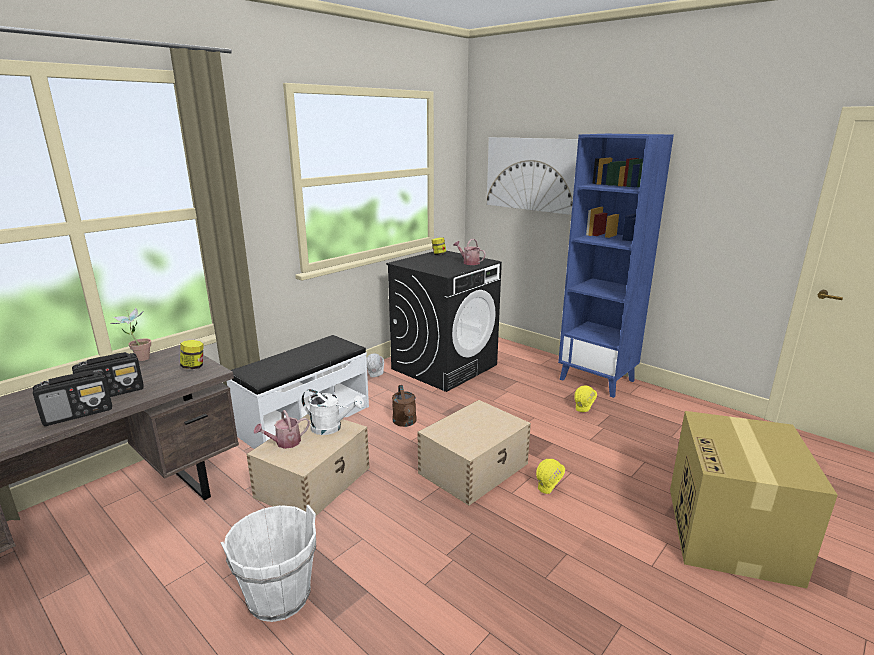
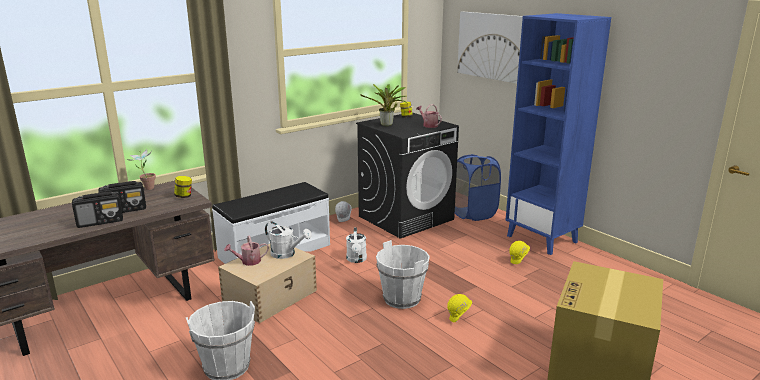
camera: 10 degrees right, 0 degrees up
brown watering can [392,385,417,427] -> white watering can [346,227,367,263]
beige storage box [417,400,531,505] -> white bucket [376,240,430,309]
none -> potted plant [361,84,408,126]
none -> blue laundry basket [455,154,501,221]

